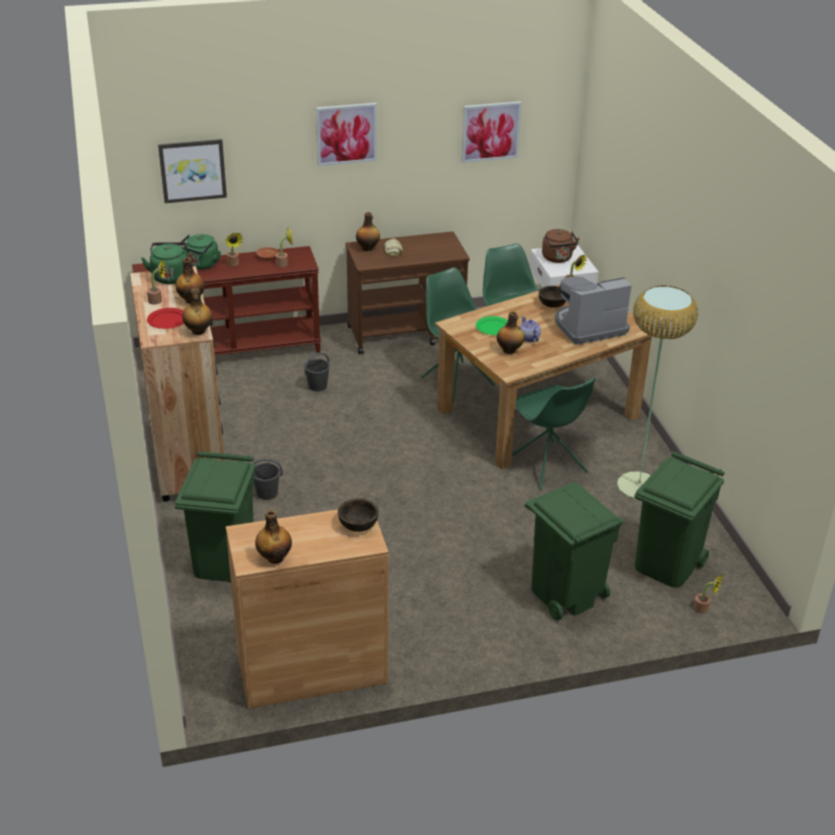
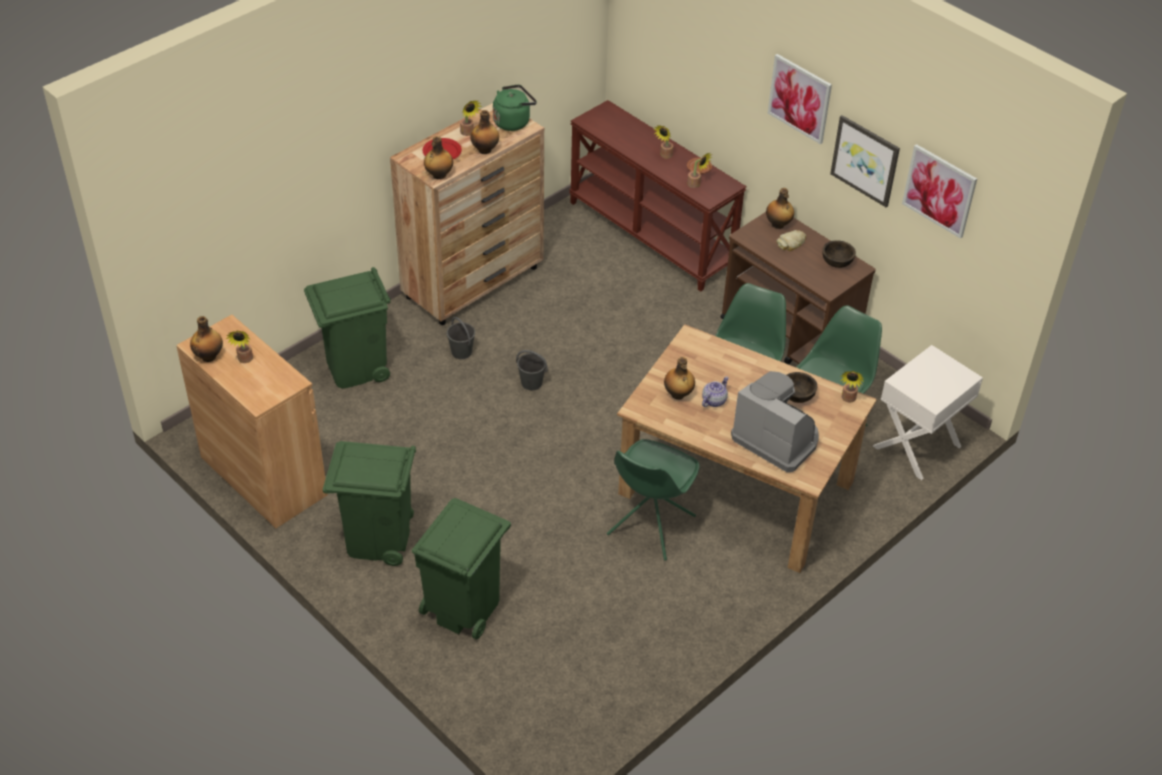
camera: 60 degrees right, 10 degrees up
picture [158,139,227,203] -> picture moved to [830,115,900,207]
green kettle [181,234,221,270] -> none
grey bucket [304,352,330,391] -> grey bucket moved to [516,350,548,390]
brown bowl [338,498,379,532] -> brown bowl moved to [822,240,856,268]
green plate [476,316,508,335] -> none
brown kettle [542,229,579,263] -> none
floor lamp [617,285,698,500] -> none
green trash can [634,452,724,588] -> green trash can moved to [323,441,416,566]
potted plant [694,574,724,613] -> potted plant moved to [226,330,253,363]

